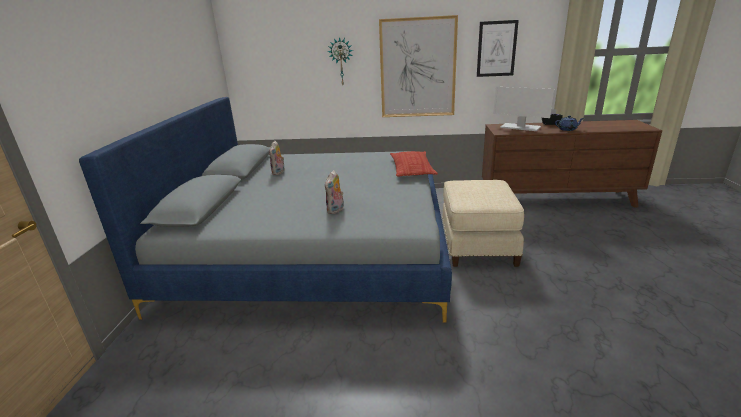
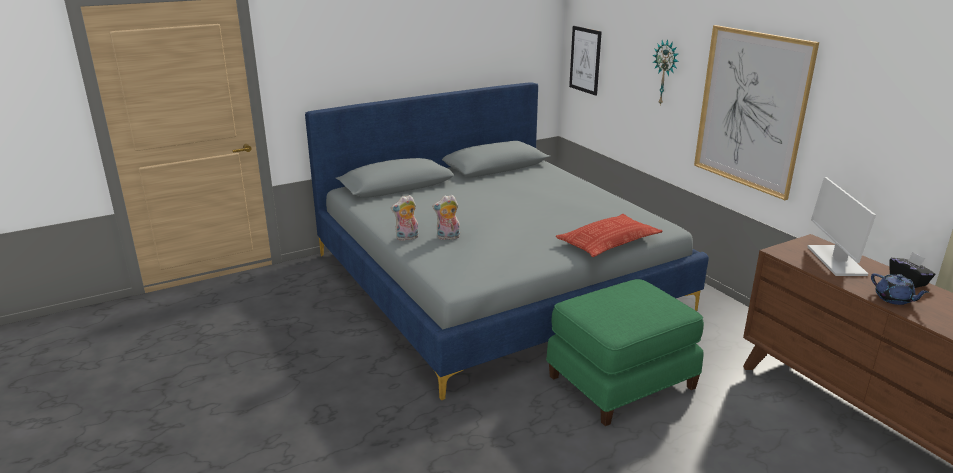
camera: 55 degrees right, 0 degrees up
plush toy [269,141,284,175] -> plush toy moved to [391,195,419,241]
beige ottoman [442,180,524,267] -> green ottoman [546,279,704,426]
picture [477,20,519,77] -> picture moved to [569,26,602,96]

